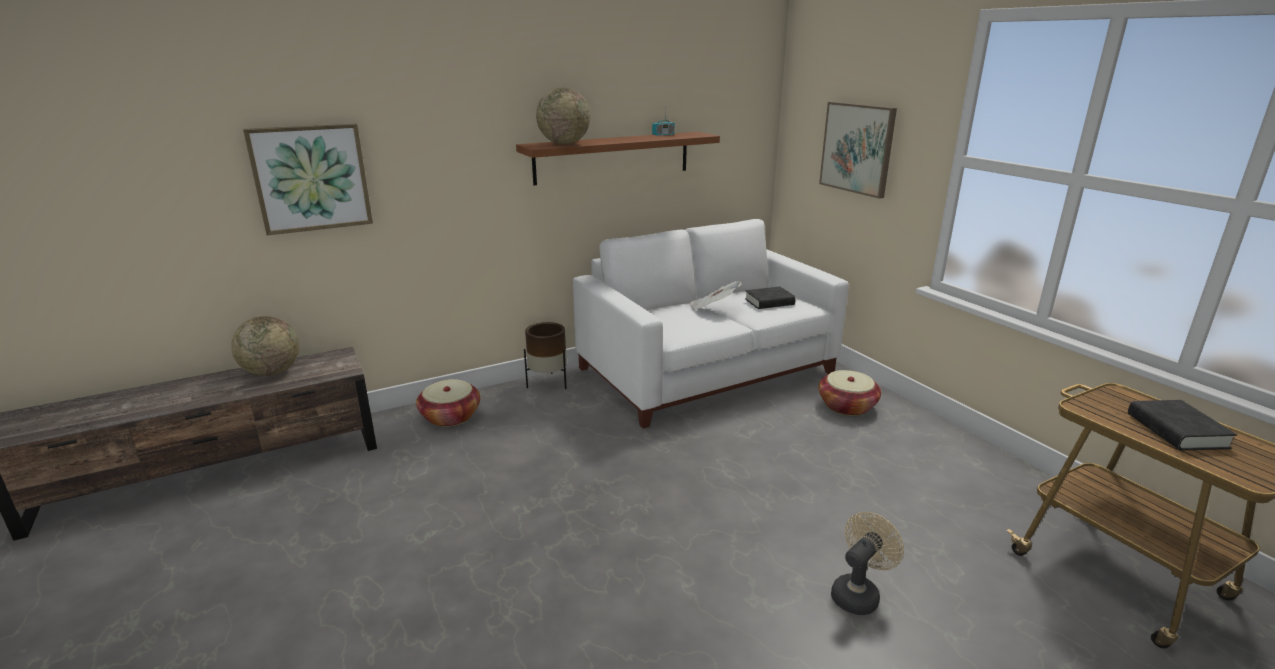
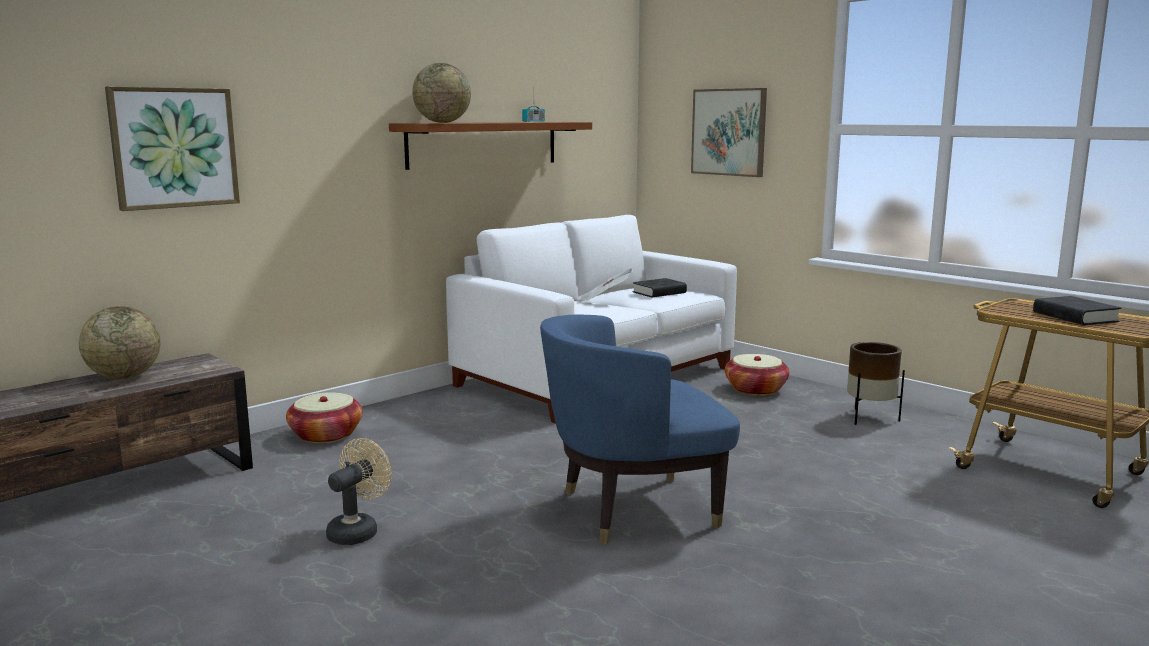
camera: 15 degrees left, 10 degrees down
brown planter [524,322,567,389] -> brown planter moved to [847,342,905,425]
beige fan [831,512,904,615] -> beige fan moved to [326,438,392,545]
none -> blue armchair [540,314,740,544]

